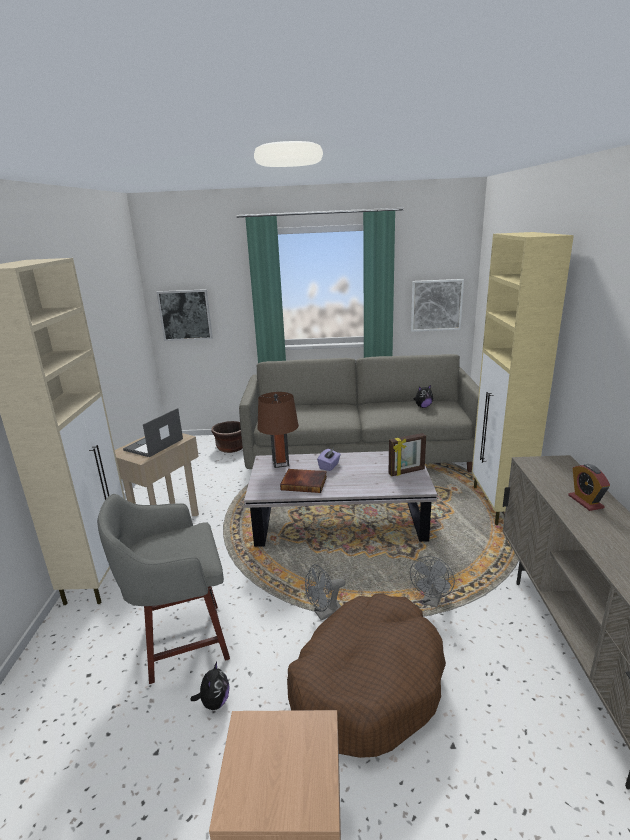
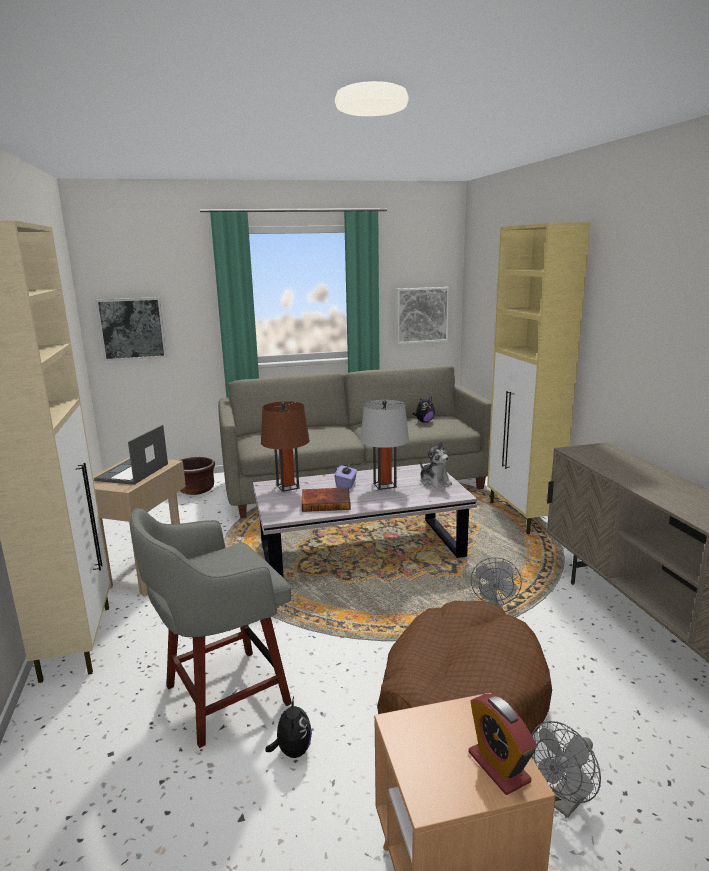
camera: 15 degrees left, 5 degrees down
grey fan [305,564,345,620] -> grey fan moved to [532,721,601,818]
picture frame [388,433,426,476] -> plush toy [420,441,452,489]
alarm clock [568,464,610,511] -> alarm clock moved to [468,694,536,795]
none -> grey table lamp [360,400,409,490]

